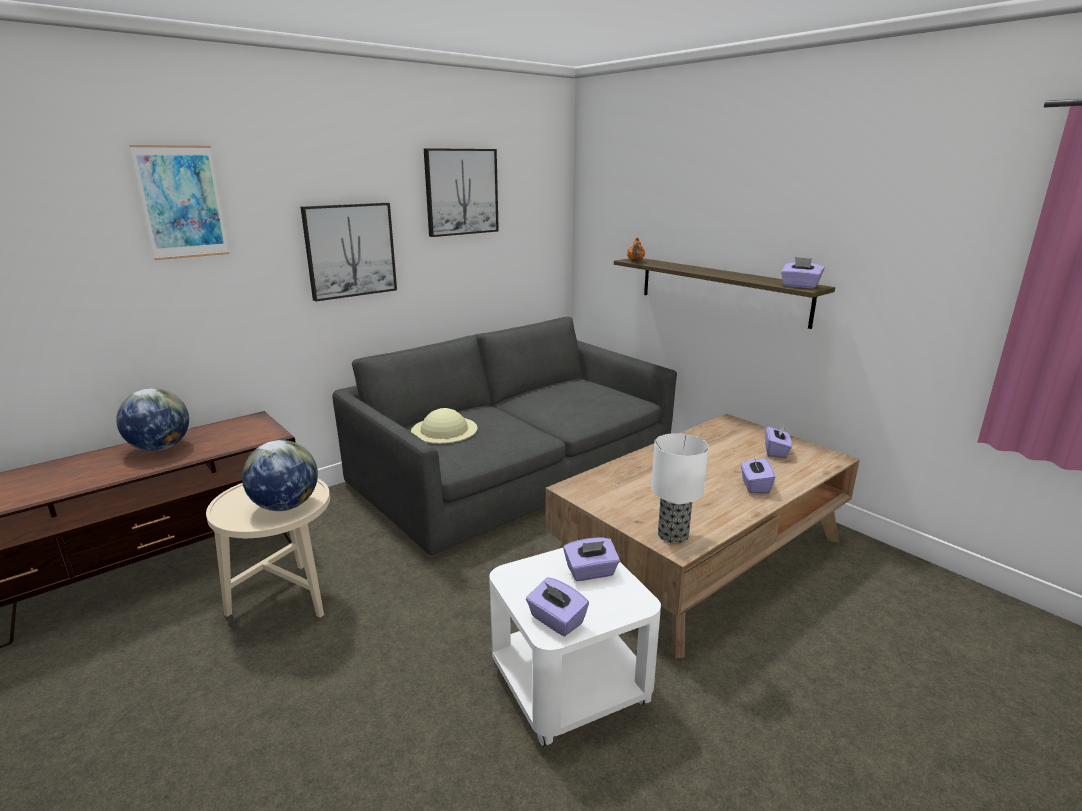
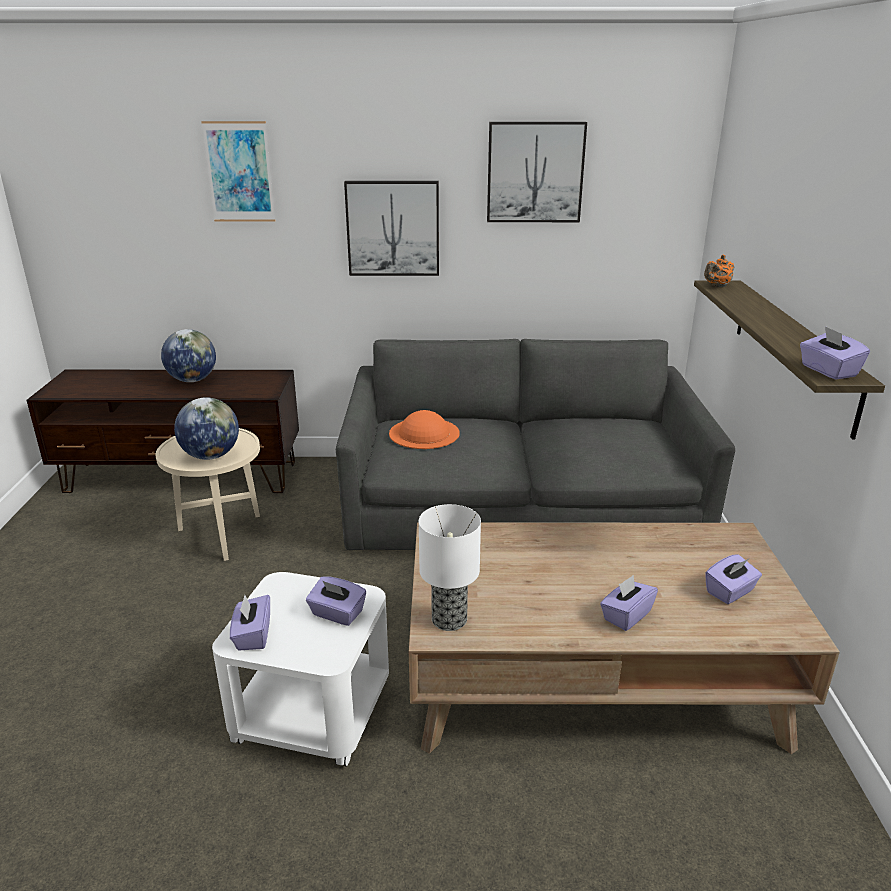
camera: 40 degrees right, 5 degrees up
beige hat [411,408,477,444] -> orange hat [389,410,459,449]

